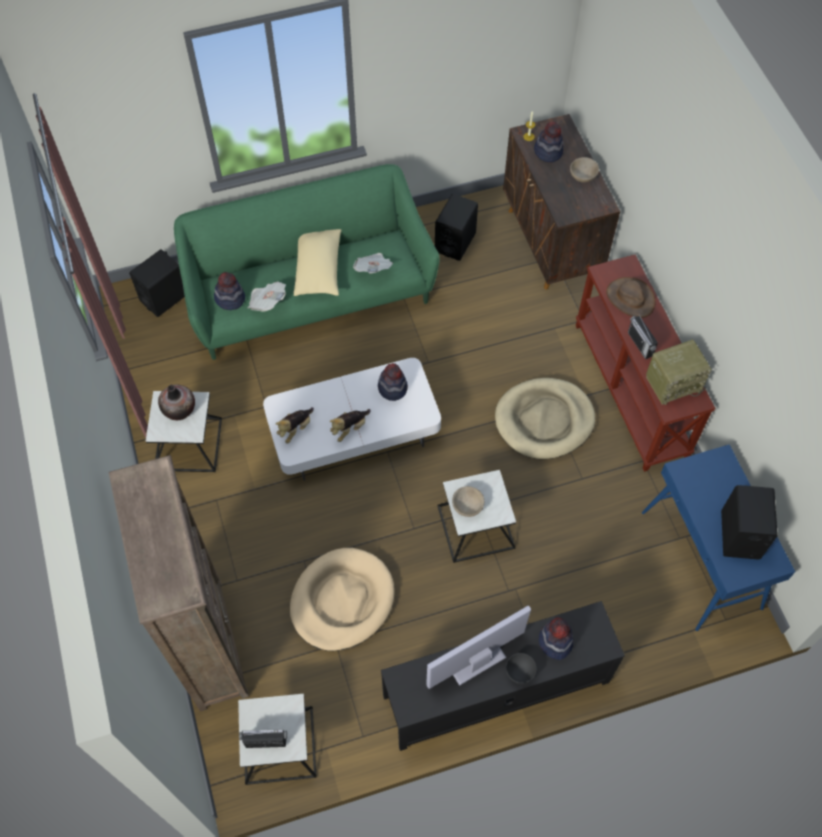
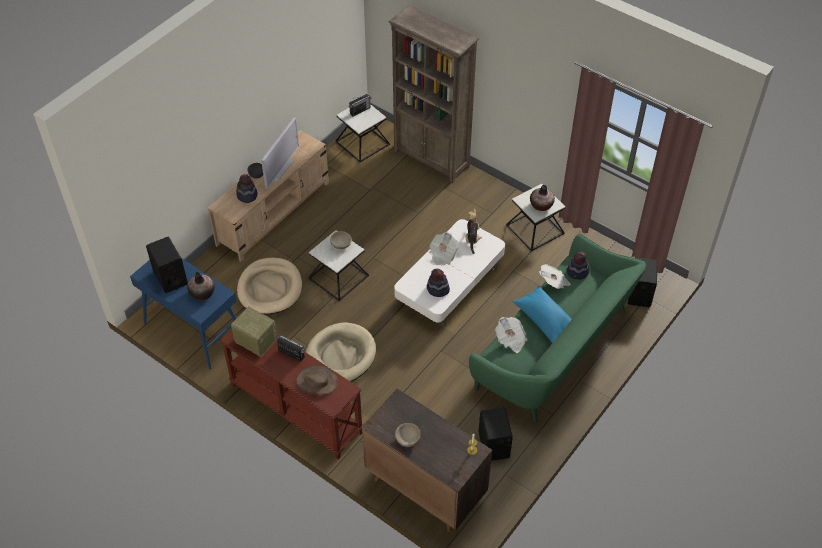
camera: 145 degrees right, 10 degrees down
beige dog bed [290,548,395,651] -> beige dog bed moved to [237,257,302,314]
beige pillow [294,229,342,296] -> blue pillow [513,286,572,343]
plush toy [330,409,371,442] -> newspaper [429,232,459,265]
black tv stand [381,601,625,751] -> beige tv stand [208,130,329,262]
hat [534,122,564,162] -> none
radio [646,340,712,405] -> radio turned 90 degrees clockwise [231,306,277,357]
none -> vase [187,272,215,300]

